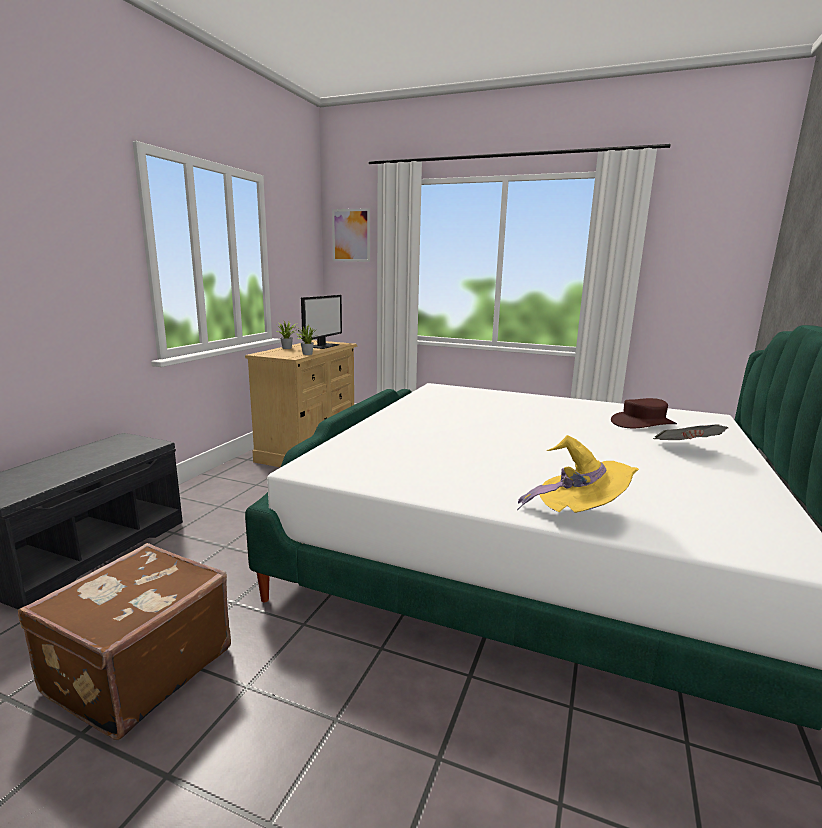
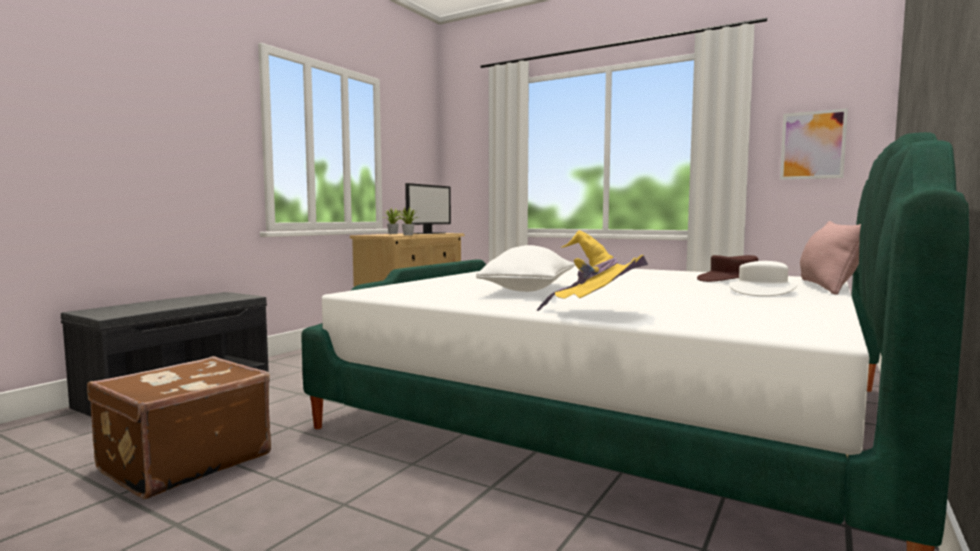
camera: 10 degrees right, 10 degrees down
picture [332,208,370,262] -> picture moved to [780,108,848,180]
newspaper [653,424,728,440] -> white hat [729,261,797,296]
none -> white pillow [476,245,575,292]
none -> pink pillow [800,221,861,295]

